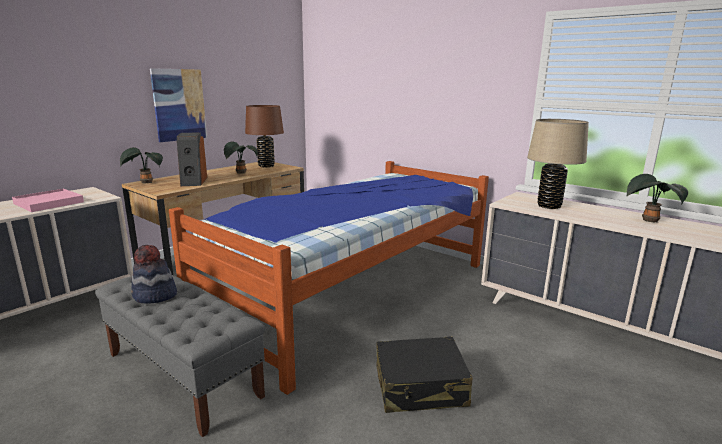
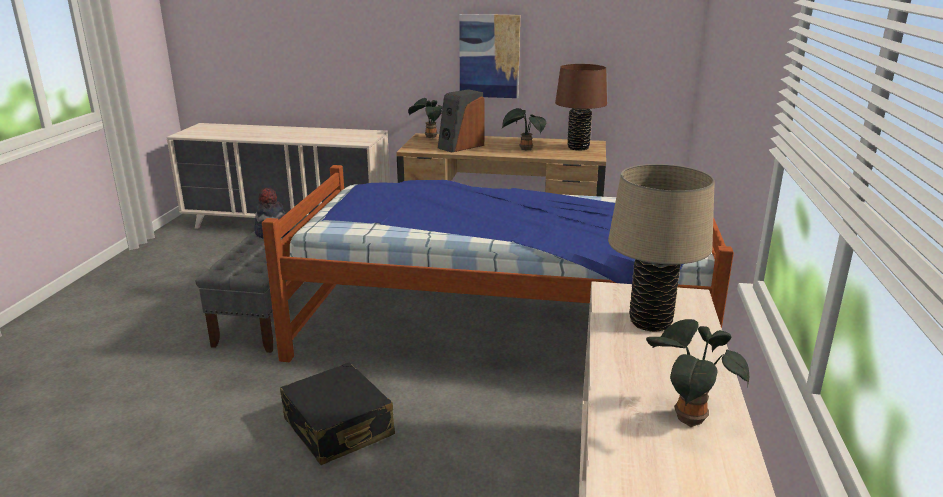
camera: 60 degrees right, 5 degrees up
pink tray [12,188,84,212] -> none

